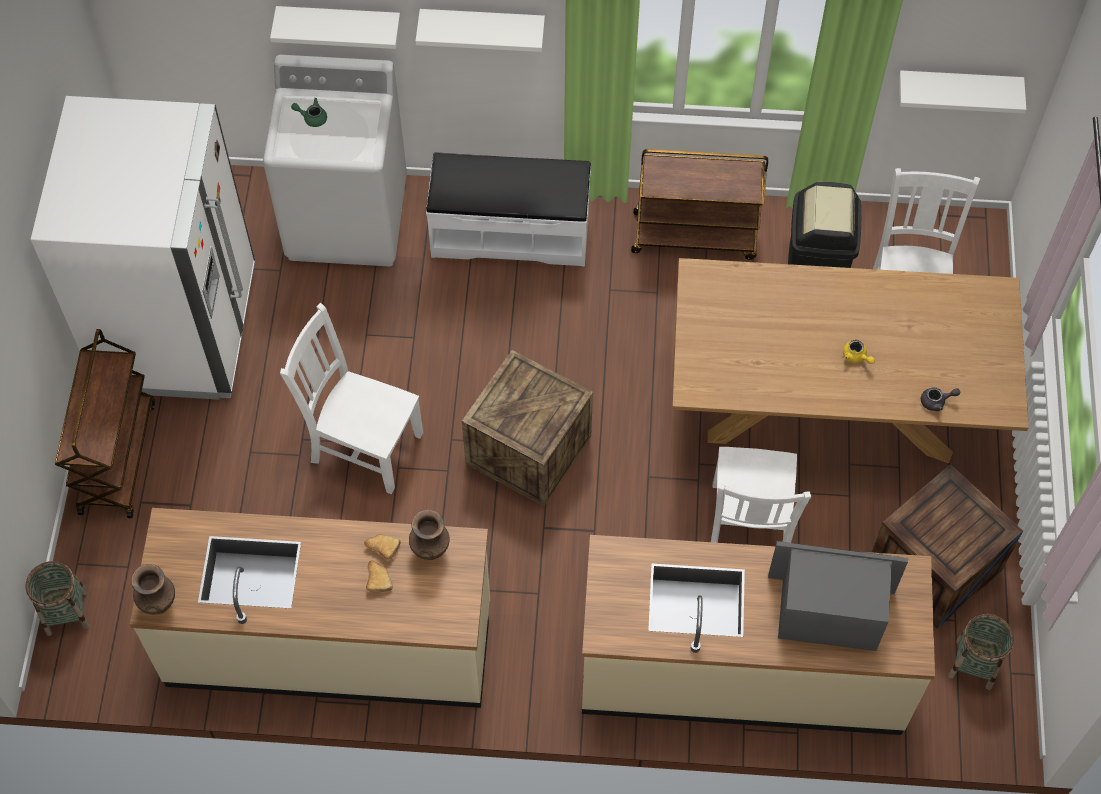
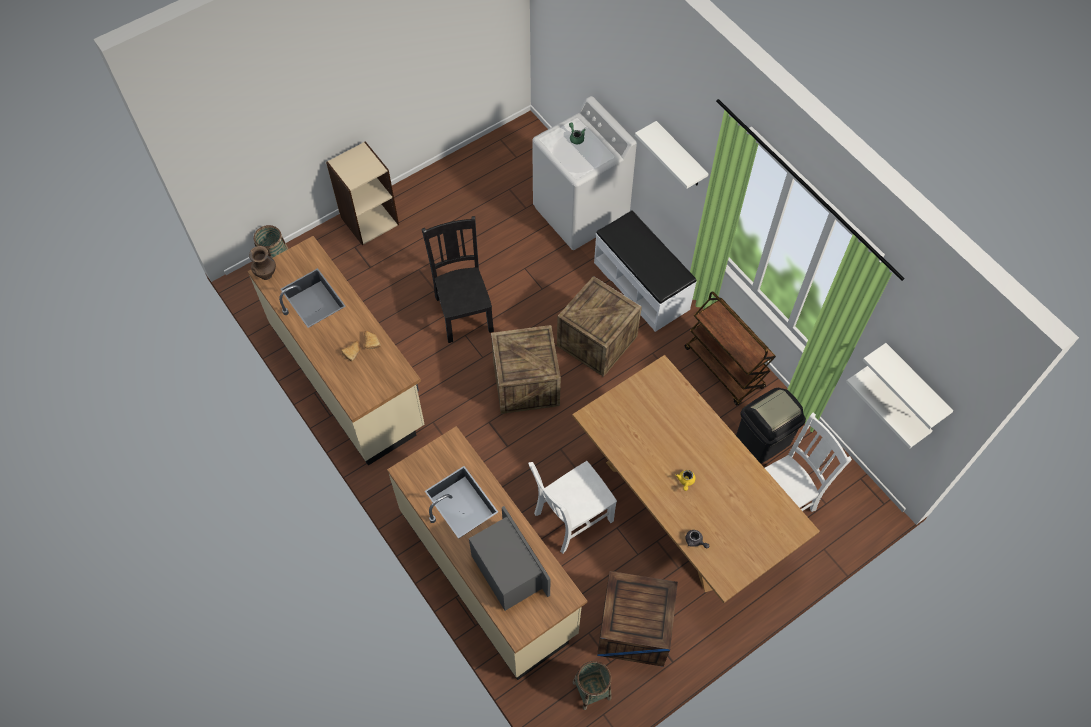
camera: 50 degrees right, 0 degrees up
white fridge [31,96,255,400] -> none
brown cart [55,329,155,518] -> beige bookcase [326,141,399,245]
white shelf [270,6,400,49] -> white shelf moved to [862,343,954,429]
white chair [280,303,423,494] -> black chair [422,216,494,343]
brown vase [409,509,450,560] -> none
none -> crate [557,276,642,377]

